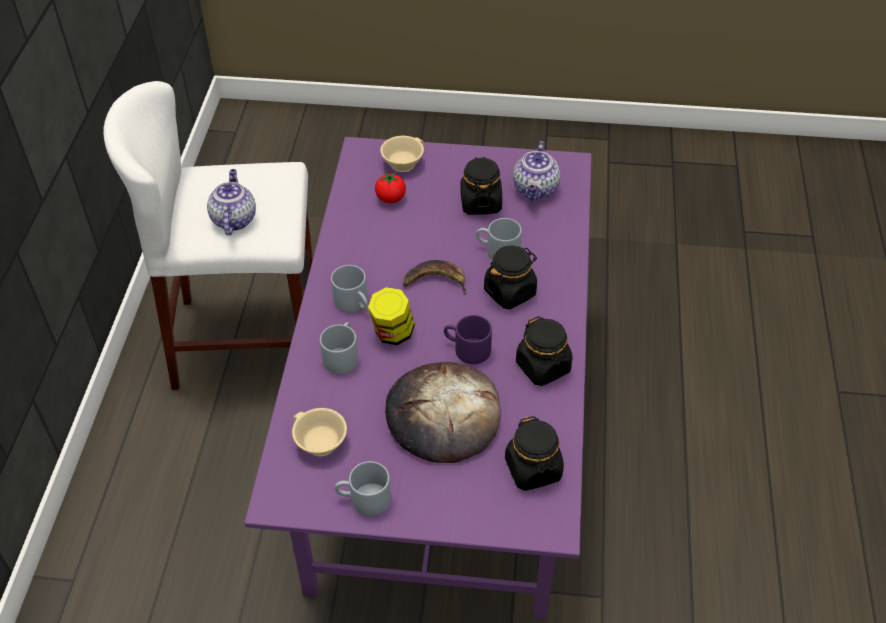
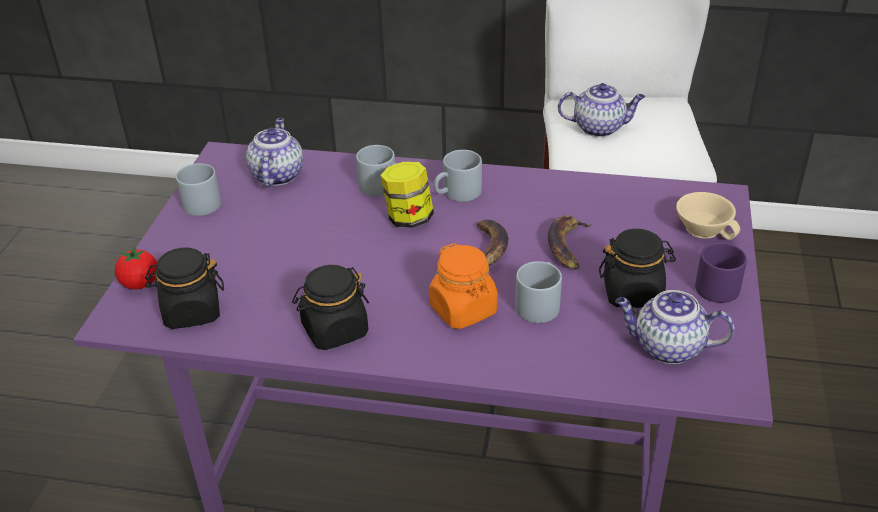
camera: 95 degrees right, 10 degrees down
beige cup [292,408,347,456] -> teapot [246,118,303,187]
tomato [375,172,406,203] -> tomato moved to [115,245,157,289]
bread [385,362,501,463] -> none
purple mug [444,315,492,364] -> purple mug moved to [695,242,747,303]
black jar [484,245,537,309] -> orange jar [429,243,498,329]
none -> banana [548,215,592,270]

